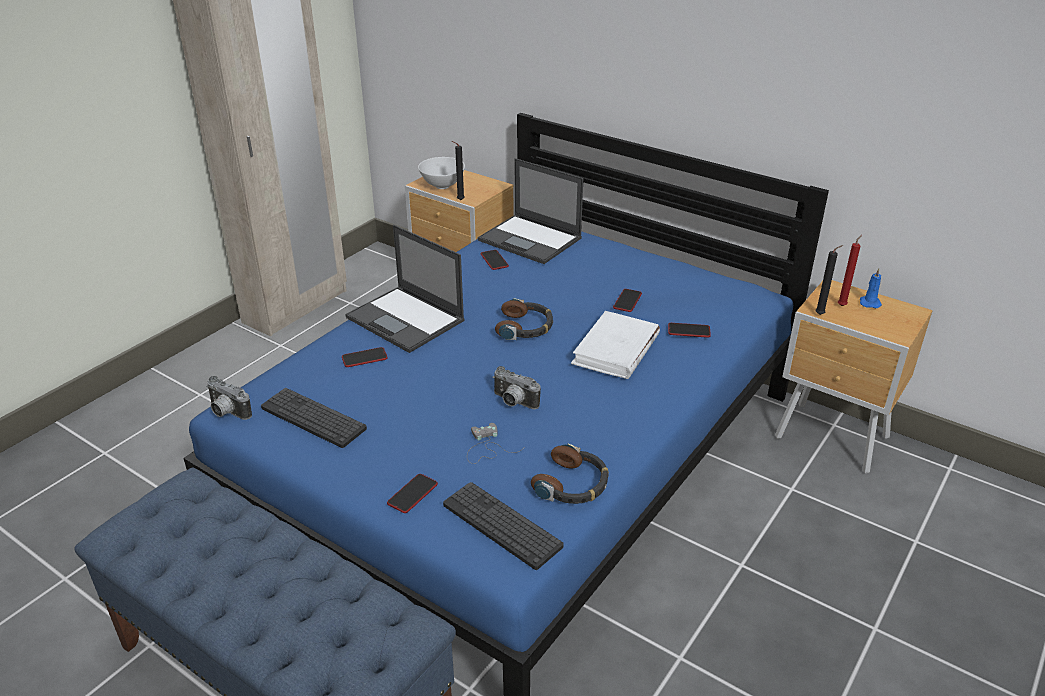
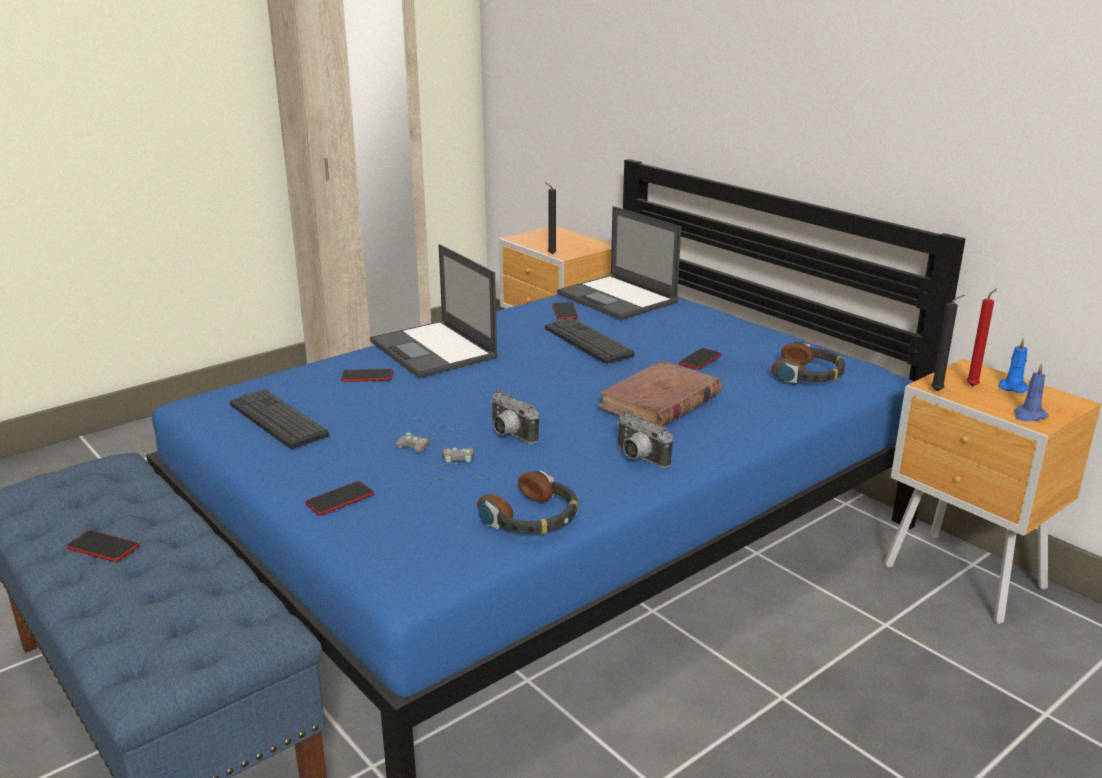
camera: 15 degrees right, 10 degrees down
camera [207,376,252,420] -> camera moved to [617,410,673,468]
white bowl [418,157,465,189] -> none
keyboard [443,482,564,570] -> keyboard moved to [545,318,635,364]
headphones [495,298,553,340] -> headphones moved to [772,341,845,383]
white book [571,311,660,379] -> brown book [597,360,722,426]
phone [668,323,711,338] -> phone moved to [67,530,139,562]
none -> grey game controller [396,418,467,453]
none -> blue candle [1014,363,1049,422]

